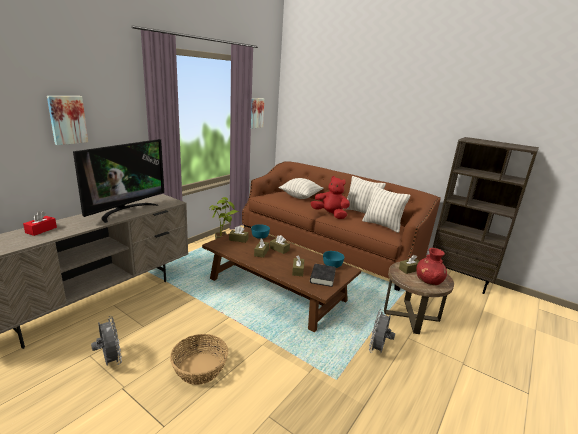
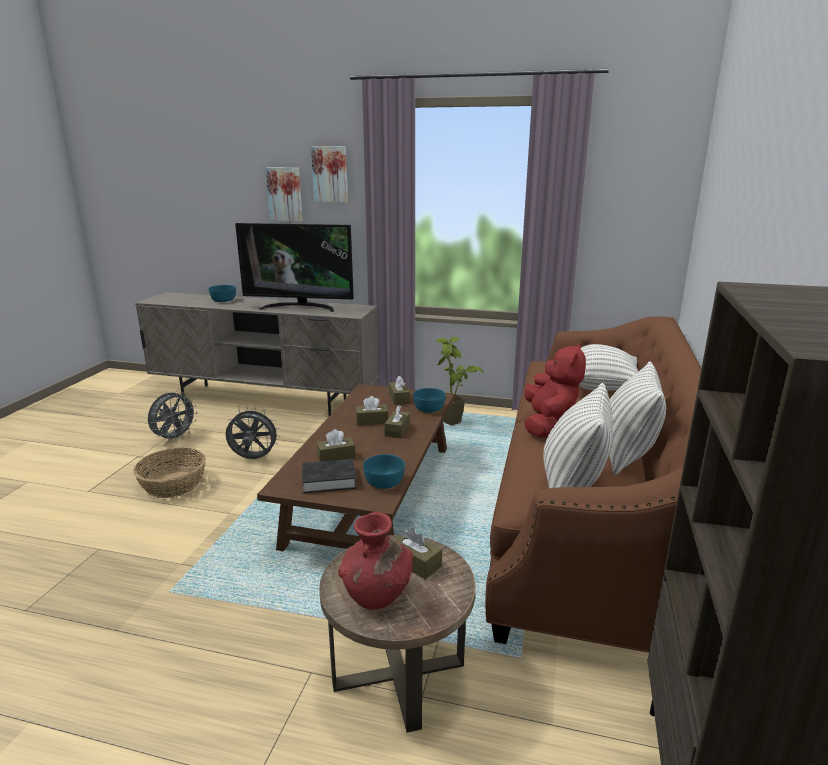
camera: 70 degrees right, 0 degrees up
red tissue box [23,211,57,236] -> turquoise bowl [208,285,236,302]
picture [251,98,264,129] -> picture moved to [311,146,348,202]
grey fan [369,309,395,353] -> grey fan moved to [226,407,280,459]

